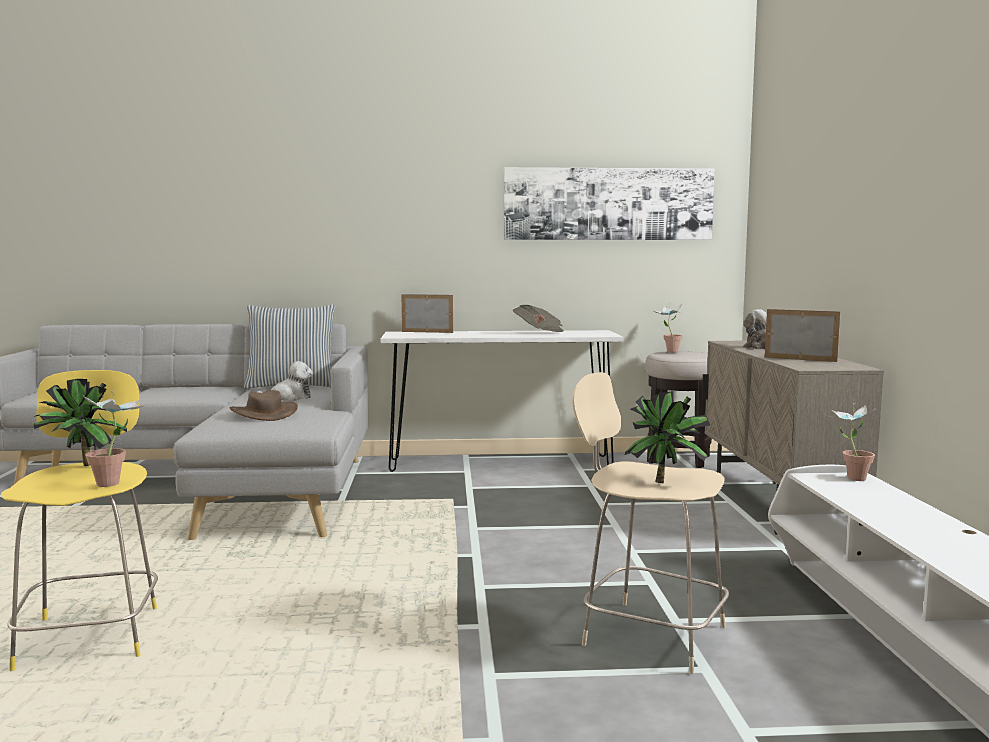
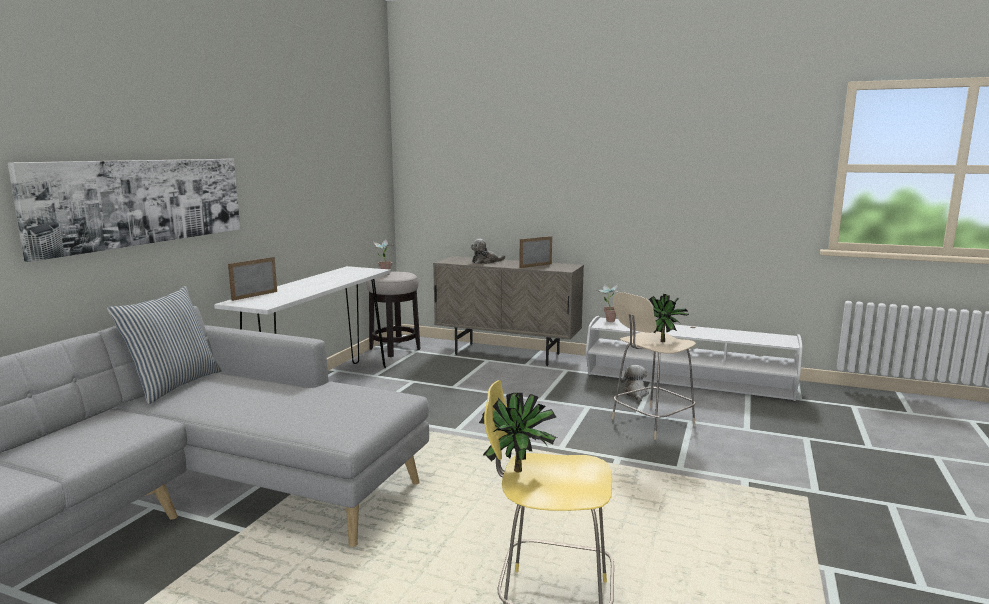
camera: 65 degrees left, 5 degrees up
potted plant [83,391,147,487] -> none
brown hat [230,390,298,421] -> none
plush toy [257,361,313,401] -> plush toy moved to [621,365,649,402]
picture [504,167,714,240] -> picture moved to [8,159,240,262]
newspaper [513,305,564,332] -> none

